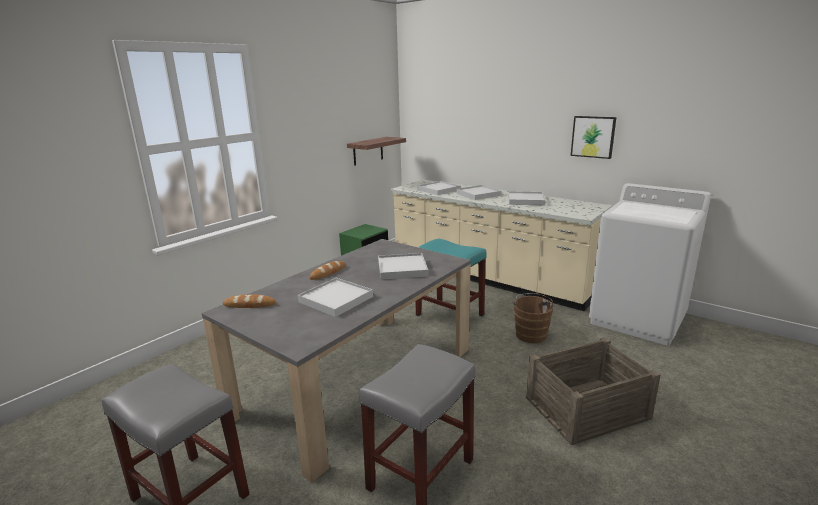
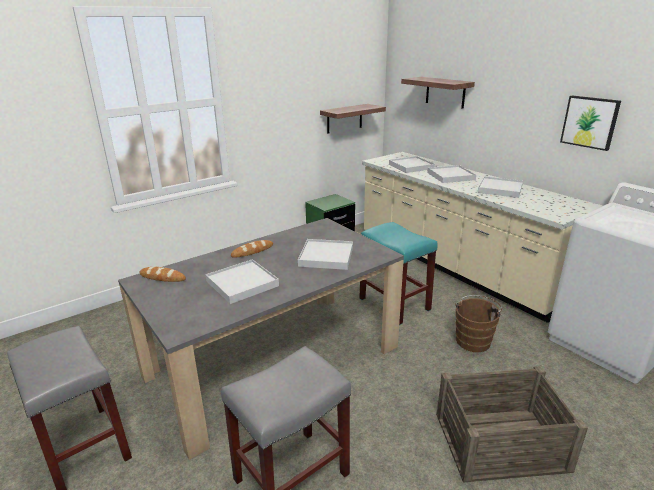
camera: 15 degrees right, 5 degrees up
none -> shelf [401,77,475,109]

